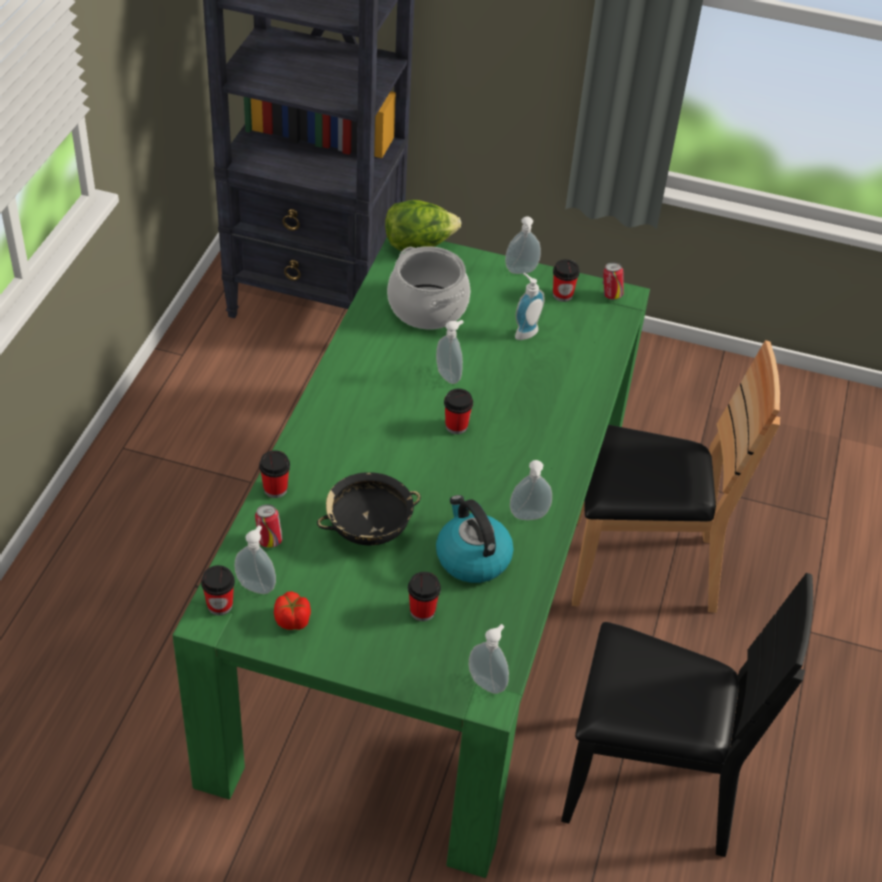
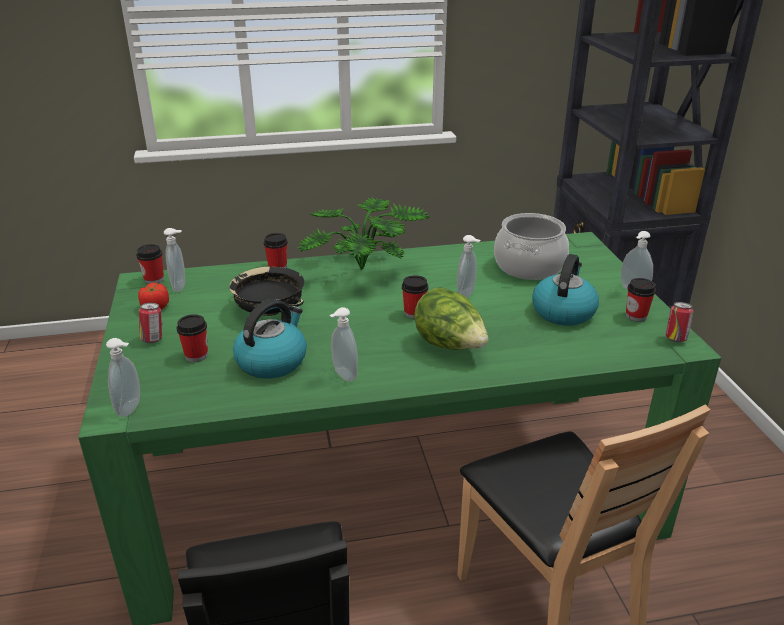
camera: 65 degrees right, 15 degrees down
can [255,504,283,548] -> can moved to [139,303,162,343]
lettuce [385,200,461,252] -> lettuce moved to [414,287,488,350]
soap dispenser [515,273,545,340] -> kettle [532,254,599,326]
none -> potted plant [298,197,431,270]

